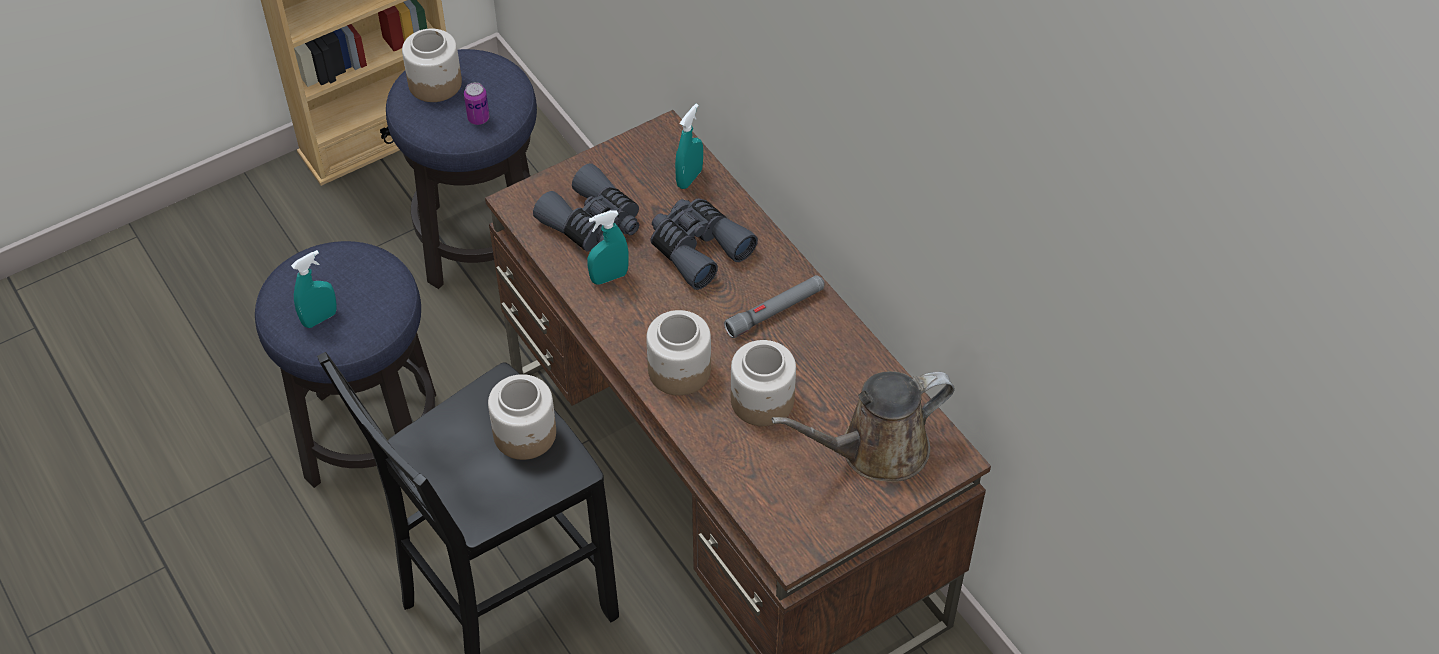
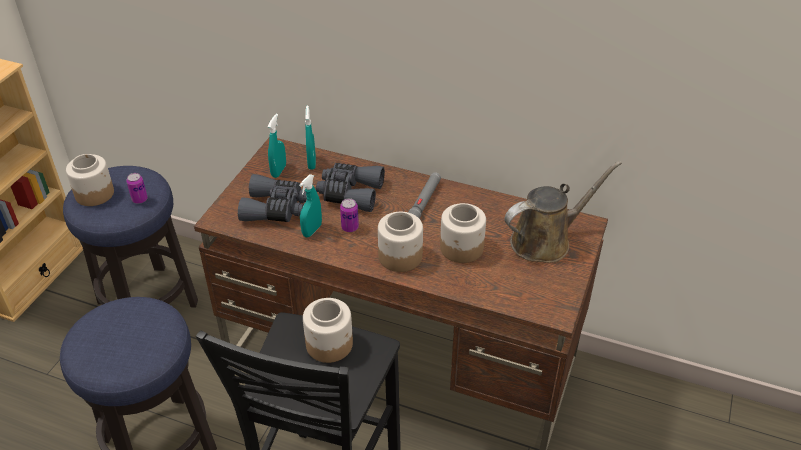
camera: 35 degrees left, 10 degrees down
turquoise spray bottle [291,250,337,328] -> turquoise spray bottle moved to [267,114,286,178]
brown watering can [771,371,955,482] -> brown watering can turned 150 degrees counterclockwise [504,161,622,263]
none -> can [340,198,359,232]

